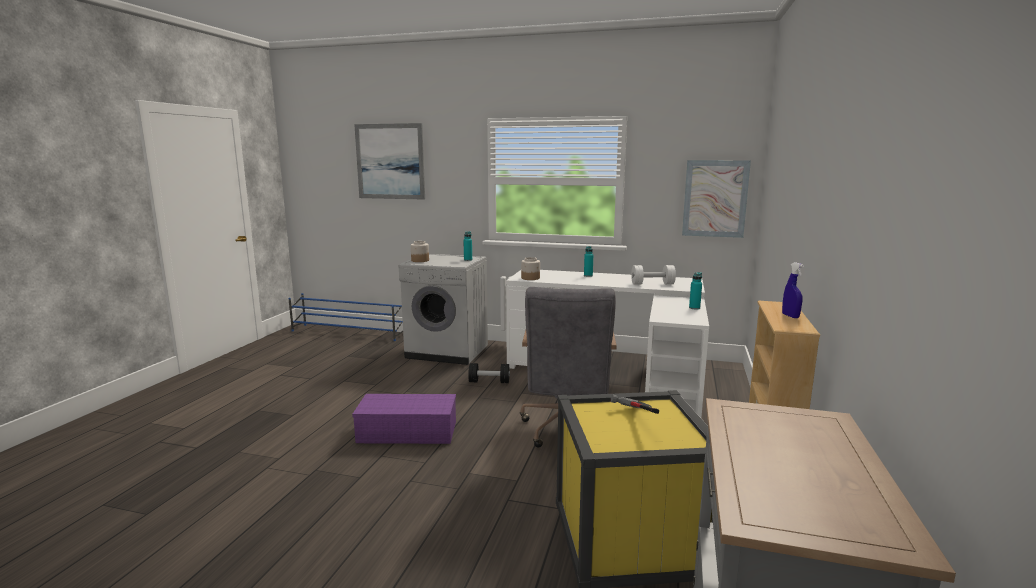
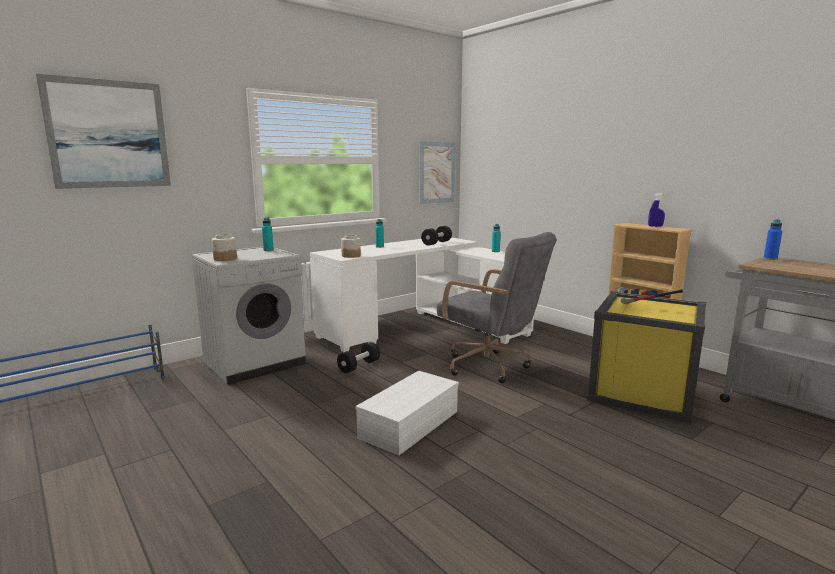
camera: 55 degrees left, 0 degrees up
purple storage box [352,394,456,444] -> white storage box [355,371,459,456]
white dumbbell [631,265,676,285] -> black dumbbell [421,226,452,246]
none -> blue bottle [764,219,782,260]

